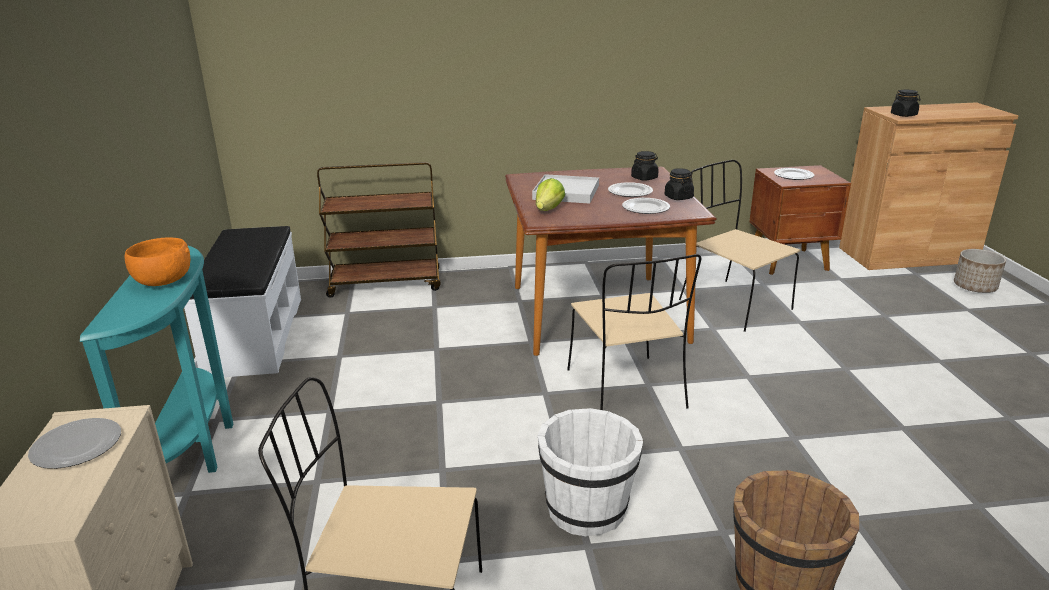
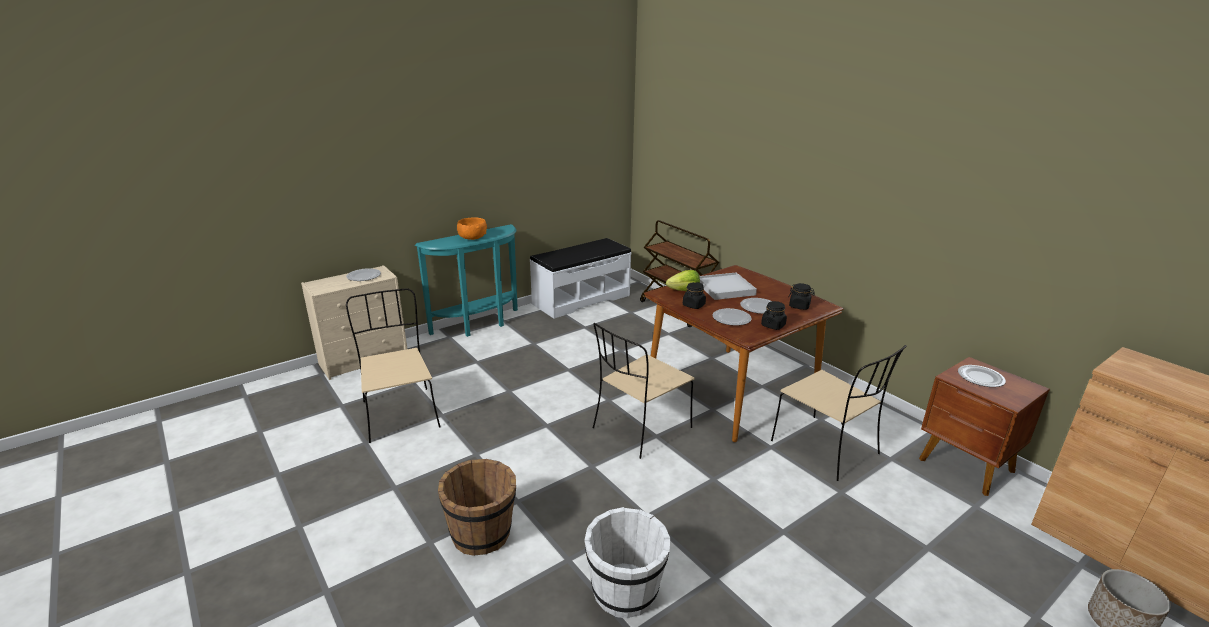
camera: 60 degrees right, 0 degrees up
white bucket [538,408,643,537] -> white bucket moved to [584,507,670,618]
beige chair [679,160,800,332] -> beige chair turned 120 degrees clockwise [771,345,907,481]
black jar [891,90,920,117] -> black jar moved to [683,282,706,309]

